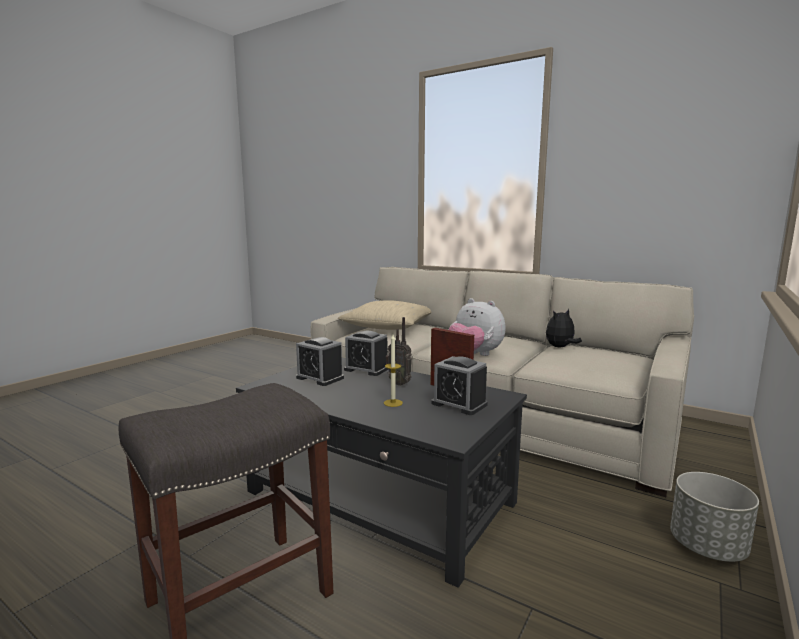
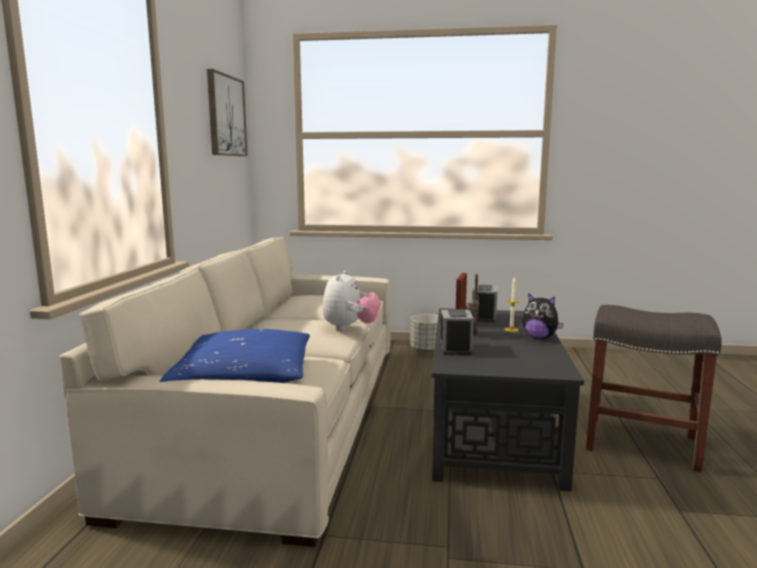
camera: 115 degrees left, 0 degrees up
alarm clock [296,337,344,386] -> none
beige pillow [338,300,431,330] -> blue pillow [160,329,310,383]
plush toy [546,309,582,347] -> plush toy moved to [522,294,564,339]
none -> picture [207,69,248,156]

